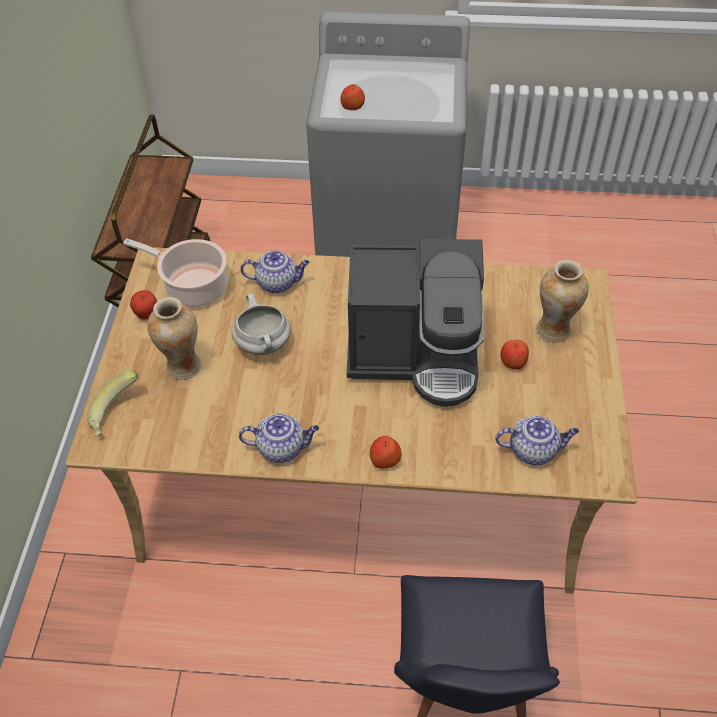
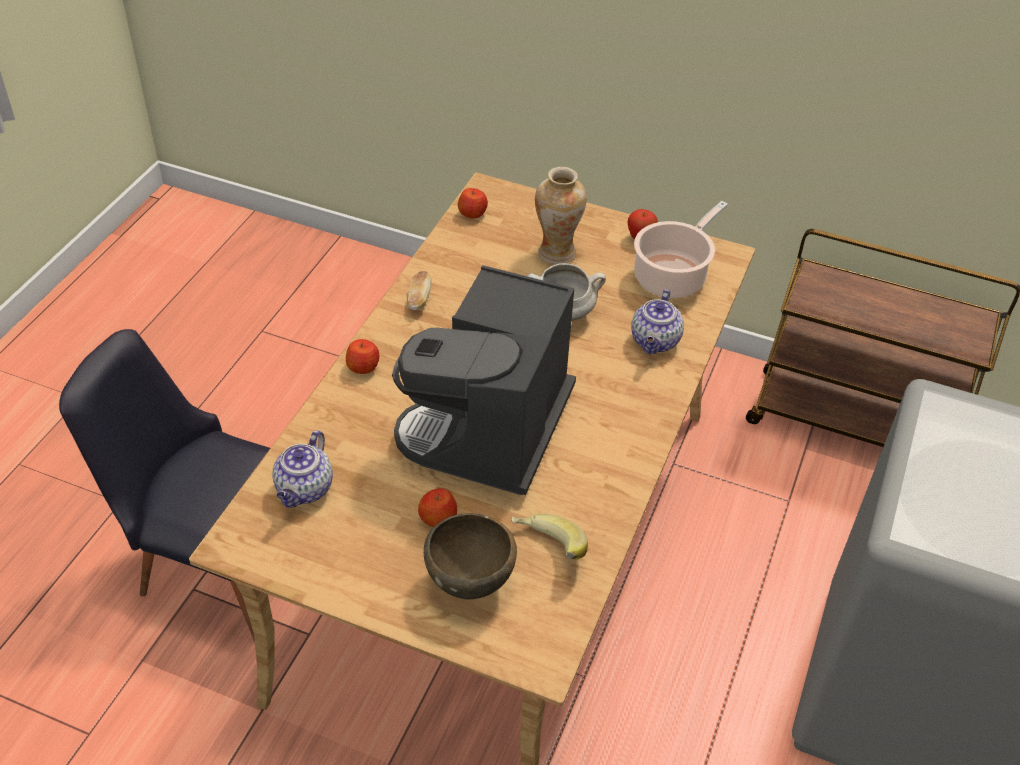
camera: 105 degrees right, 5 degrees down
banana [87,370,139,437] -> banana moved to [511,513,588,560]
teapot [239,413,319,463] -> bread [407,271,432,310]
apple [340,84,365,110] -> apple moved to [458,188,488,219]
vase [536,260,589,343] -> brown bowl [424,513,517,599]

